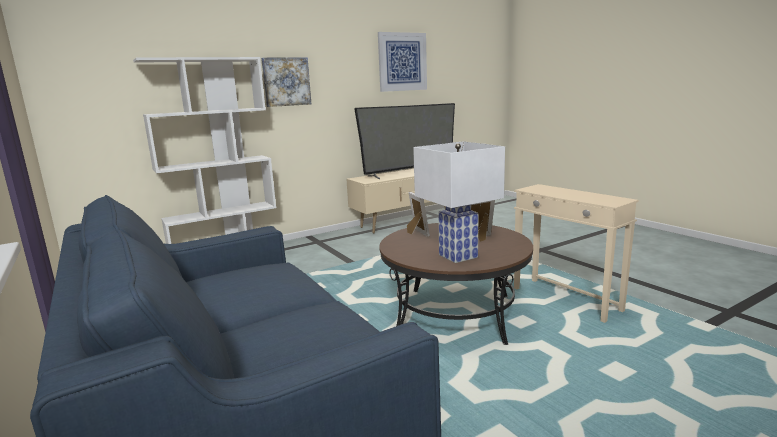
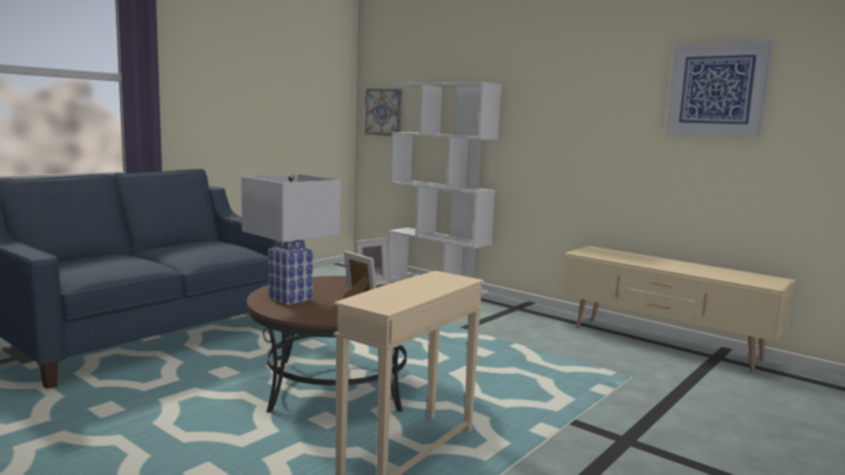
camera: 70 degrees right, 5 degrees down
picture [261,57,311,107] -> picture moved to [365,88,403,136]
television [354,103,455,179] -> none

